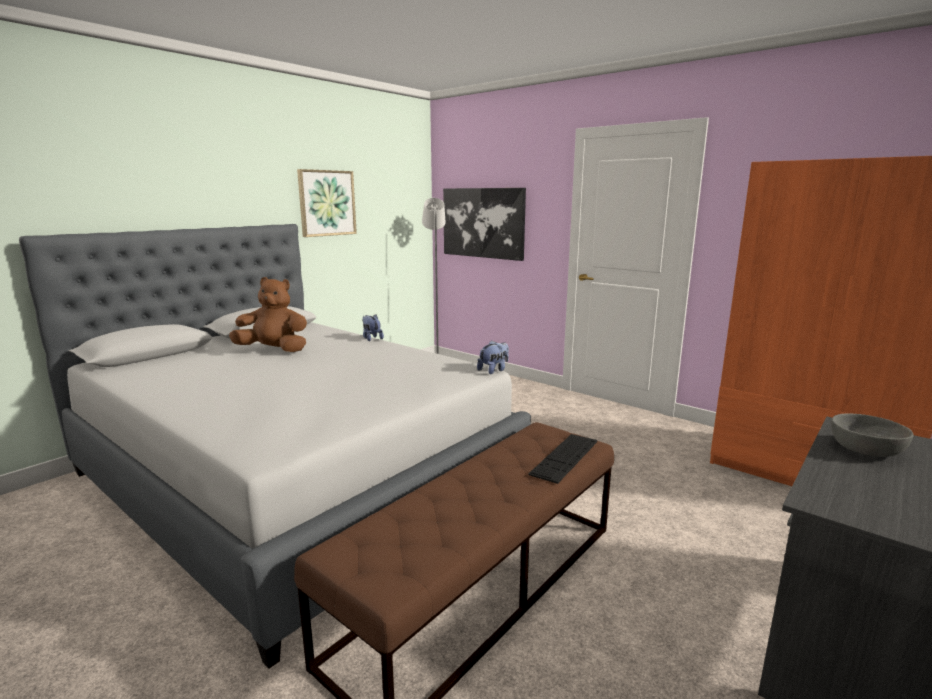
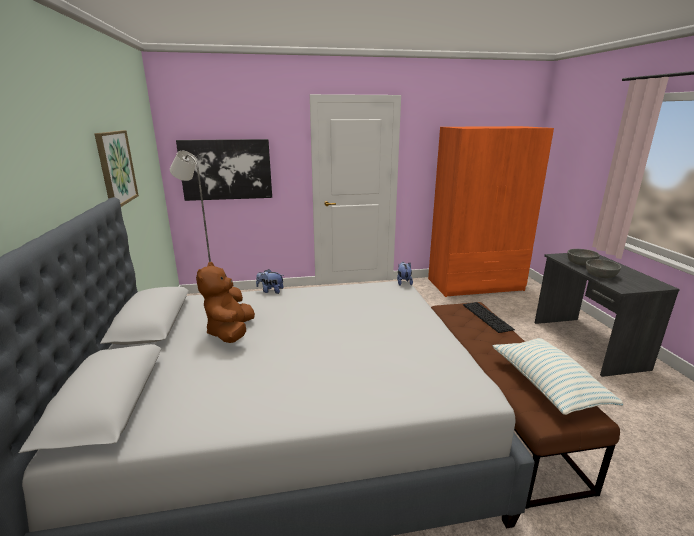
camera: 50 degrees left, 5 degrees up
brown plush toy [229,277,307,352] -> brown plush toy turned 45 degrees counterclockwise [196,262,255,343]
none -> pillow [493,338,623,415]
none -> grey bowl [586,259,621,278]

